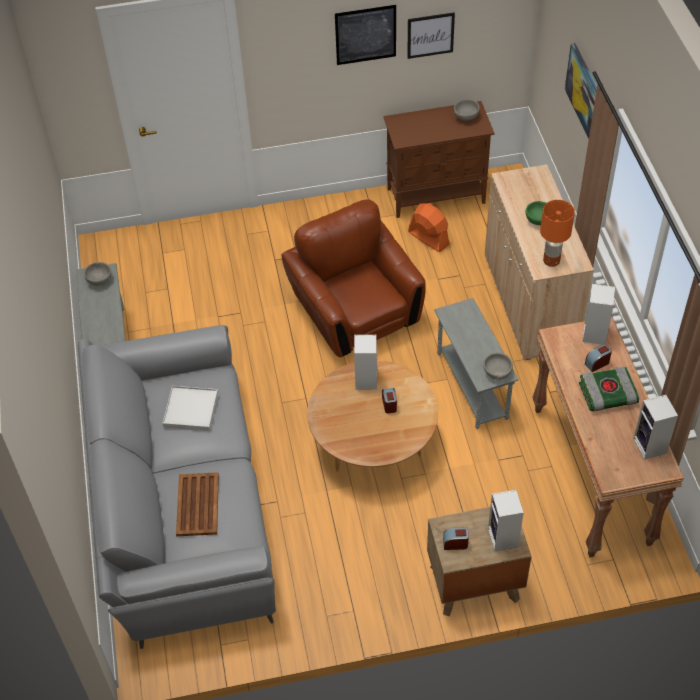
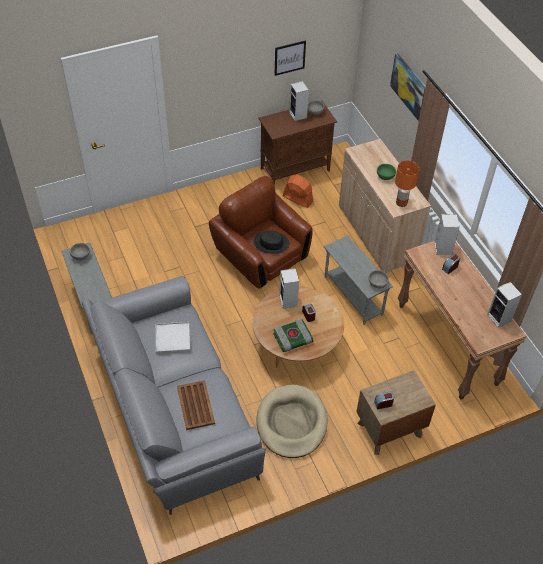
camera: 15 degrees left, 0 degrees up
picture [335,5,396,65] -> none
speaker [488,490,524,551] -> speaker moved to [289,81,309,121]
book [579,366,639,412] -> book moved to [273,319,313,352]
none -> black hat [254,230,289,254]
none -> beige dog bed [256,385,327,458]

